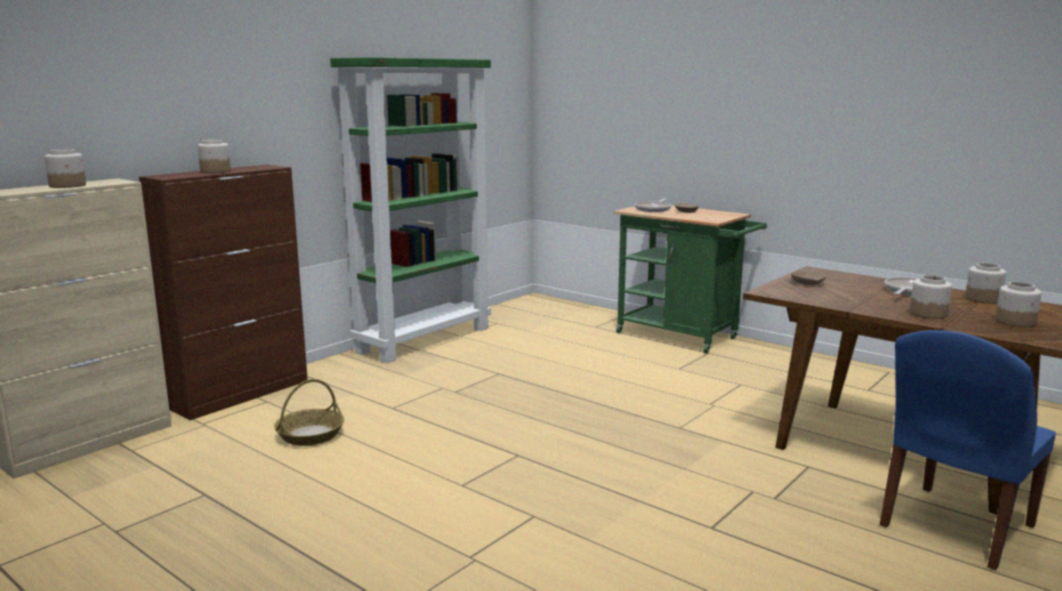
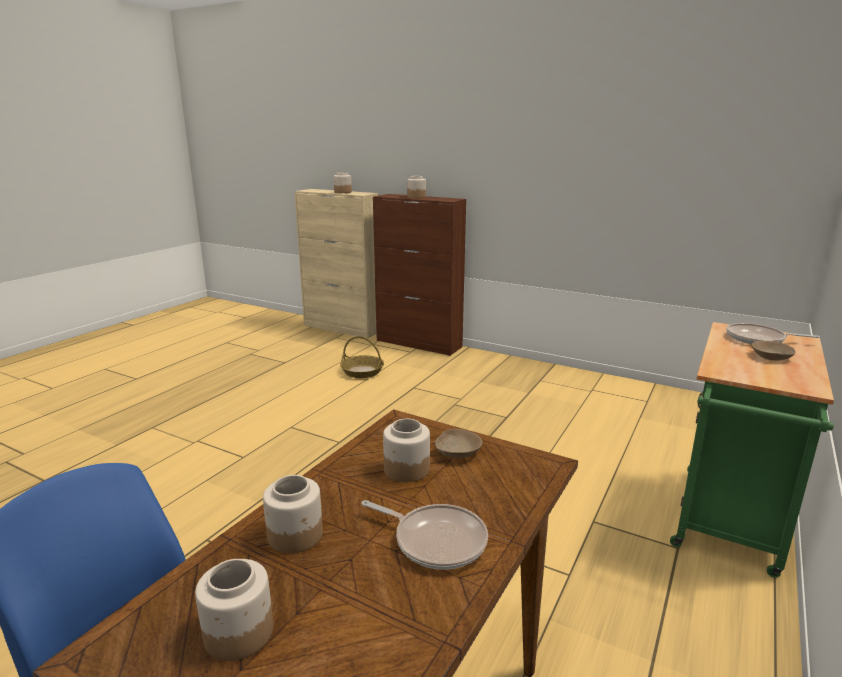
camera: 80 degrees right, 5 degrees up
green bookcase [330,57,491,363] -> none
jar [965,263,1006,304] -> jar moved to [383,418,430,482]

